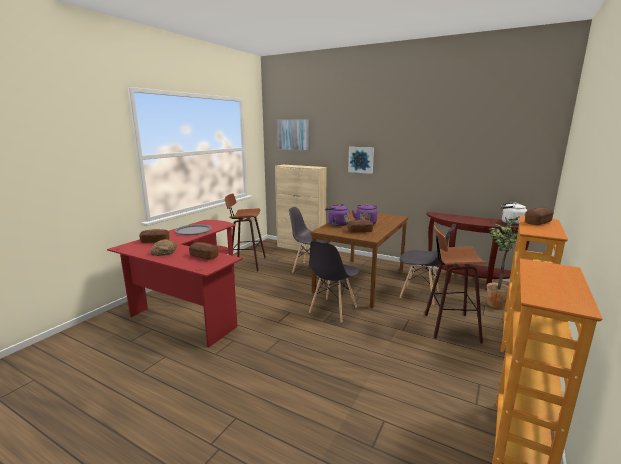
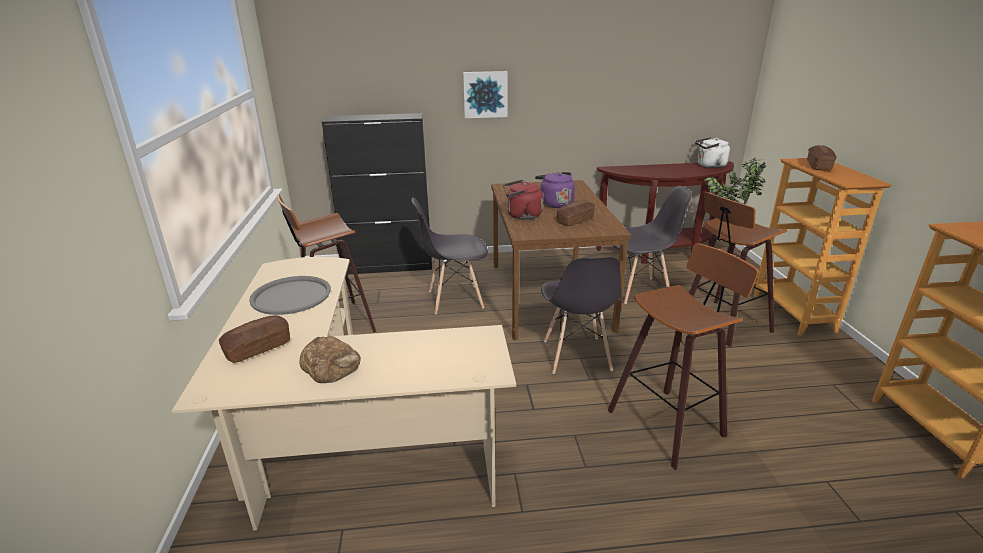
camera: 35 degrees left, 10 degrees up
red desk [107,220,243,348] -> beige desk [172,257,516,531]
bread [189,242,218,260] -> none
beige cabinet [275,165,327,253] -> black cabinet [322,113,432,274]
picture [277,119,310,151] -> none
purple kettle [325,204,350,226] -> red kettle [503,180,543,220]
none -> stool [608,243,759,470]

